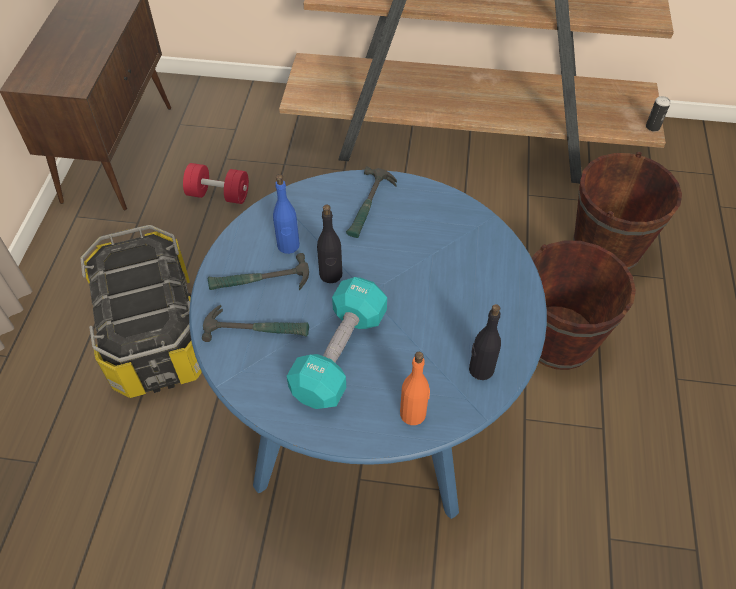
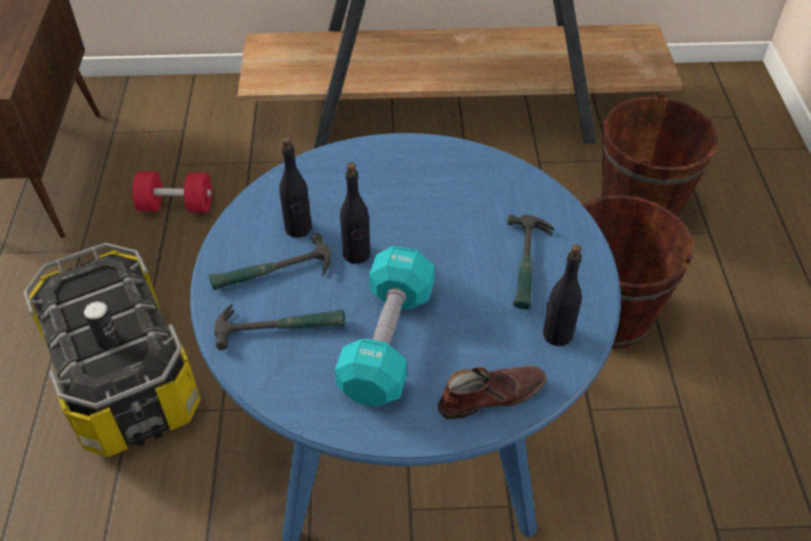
camera: 10 degrees left, 5 degrees down
blue bottle [273,174,300,254] -> black bottle [279,137,312,238]
hammer [346,166,397,238] -> hammer moved to [507,214,554,309]
orange bottle [400,352,430,425] -> brown shoe [438,365,547,419]
can [646,96,671,132] -> can moved to [84,301,120,349]

